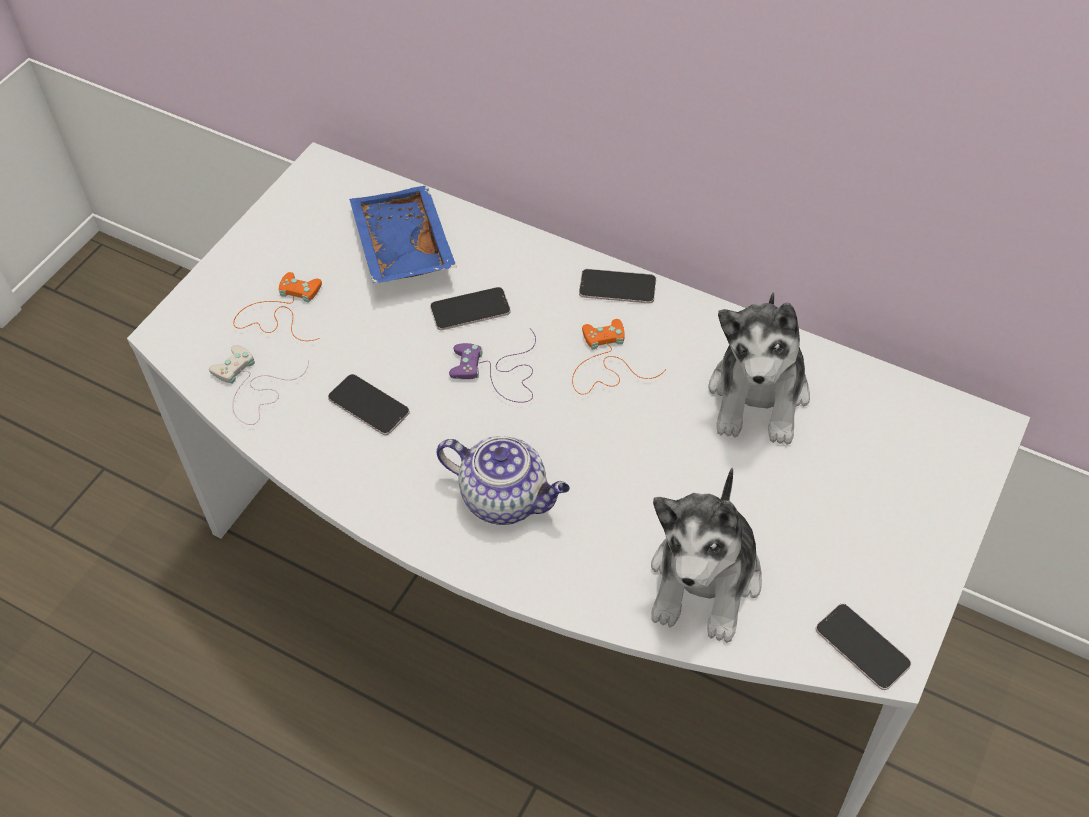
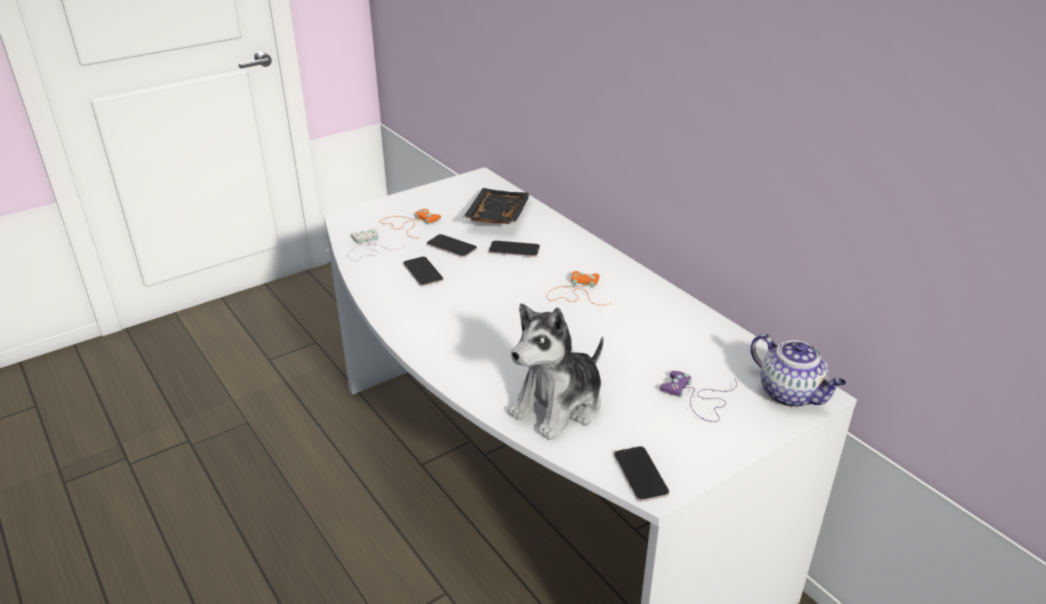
camera: 25 degrees right, 20 degrees down
blue tray [349,185,457,284] -> black tray [463,188,531,224]
teapot [437,436,570,525] -> teapot moved to [750,334,846,407]
purple game controller [449,329,536,403] -> purple game controller moved to [660,371,737,422]
phone [579,269,656,303] -> phone moved to [427,234,477,258]
plush toy [709,292,810,445] -> none

